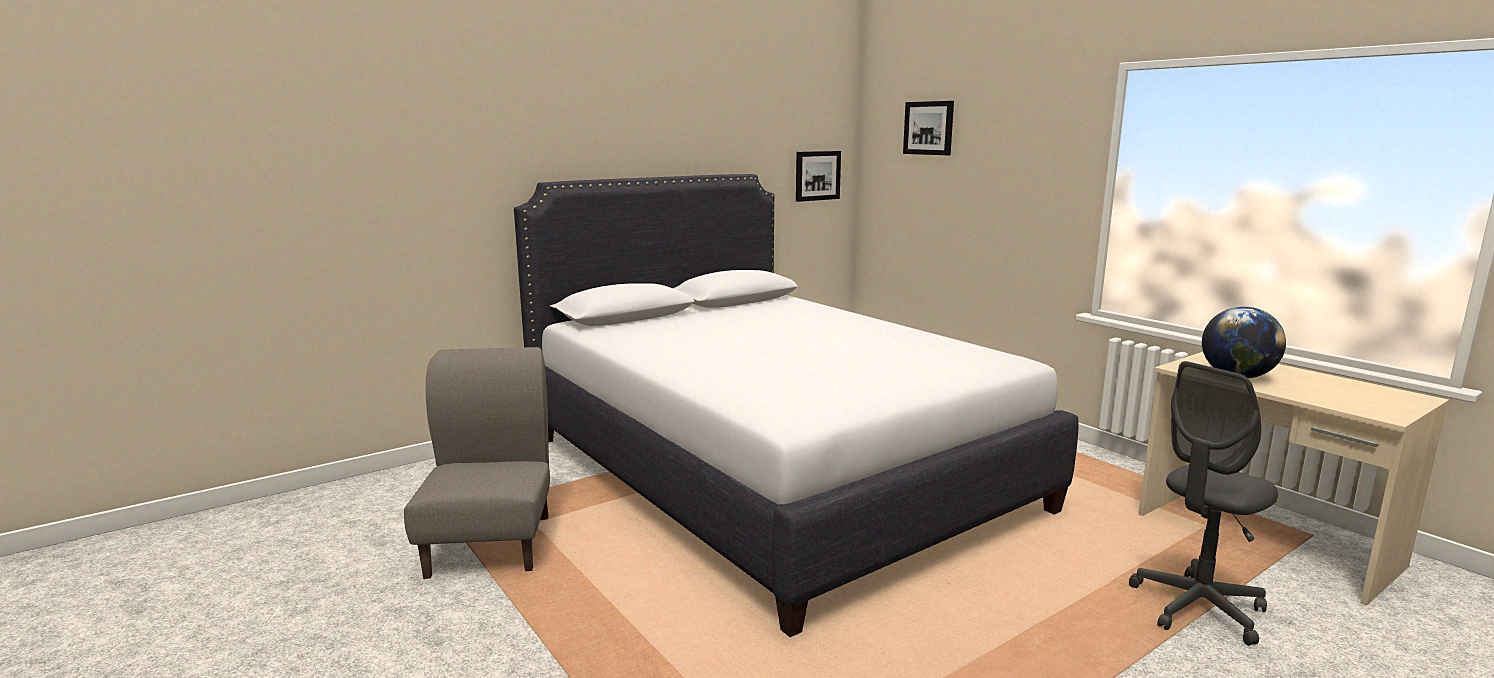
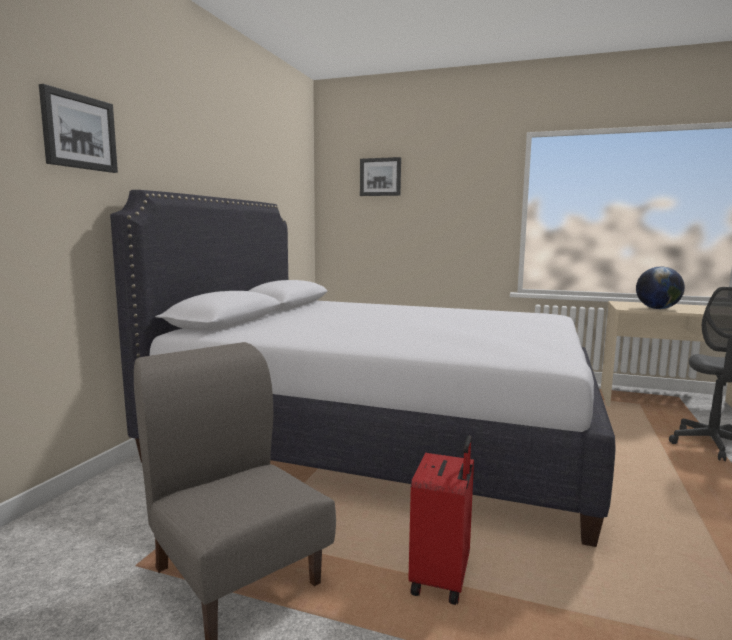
camera: 35 degrees left, 5 degrees down
picture [796,151,841,202] -> picture moved to [39,84,118,173]
none -> red suitcase [408,435,474,605]

